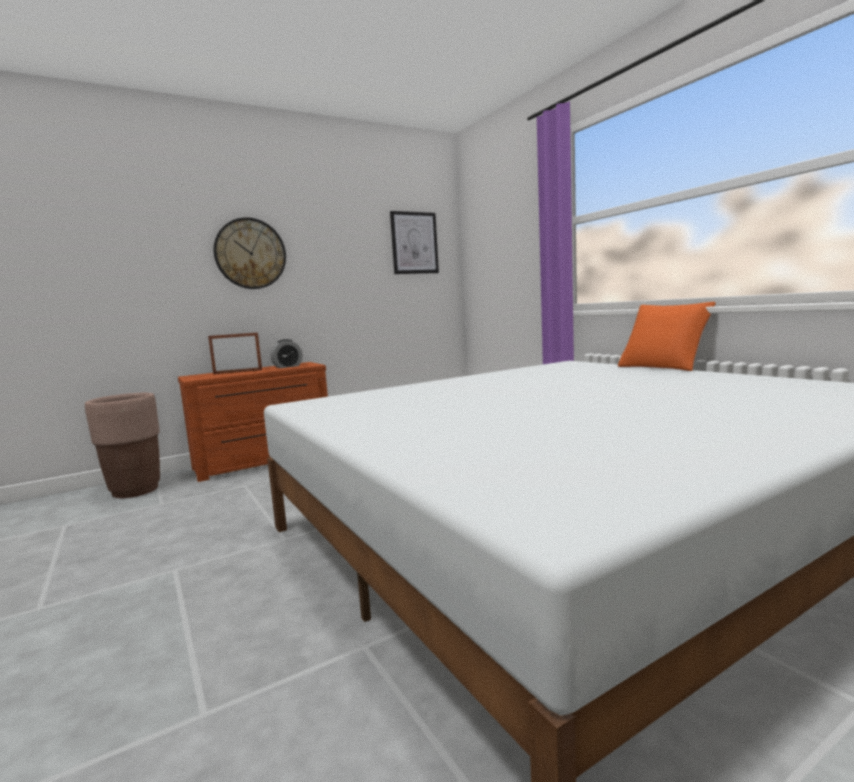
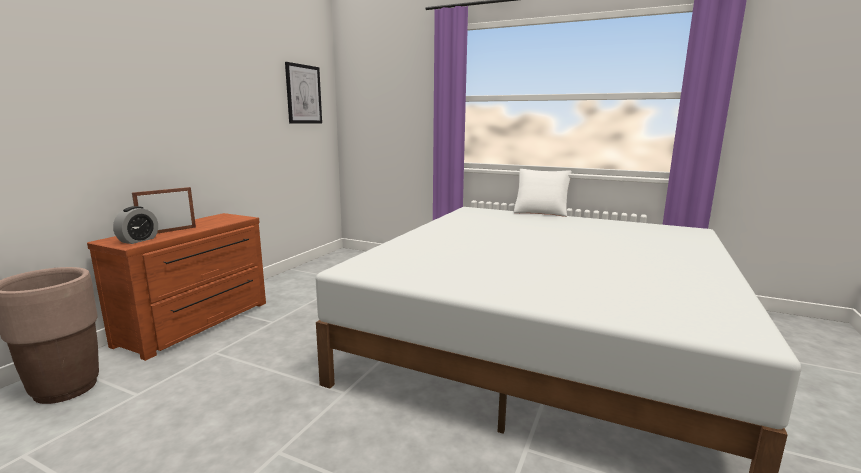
camera: 35 degrees left, 5 degrees up
wall clock [214,217,286,289] -> none
alarm clock [270,339,303,368] -> alarm clock moved to [113,206,158,244]
orange pillow [618,302,716,371] -> white pillow [514,169,572,217]

